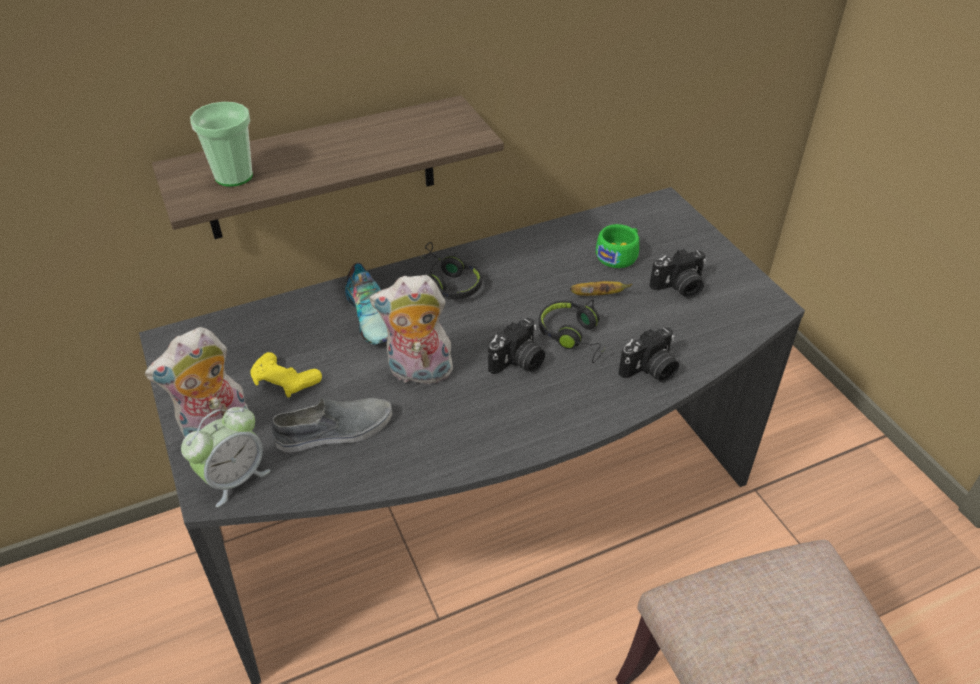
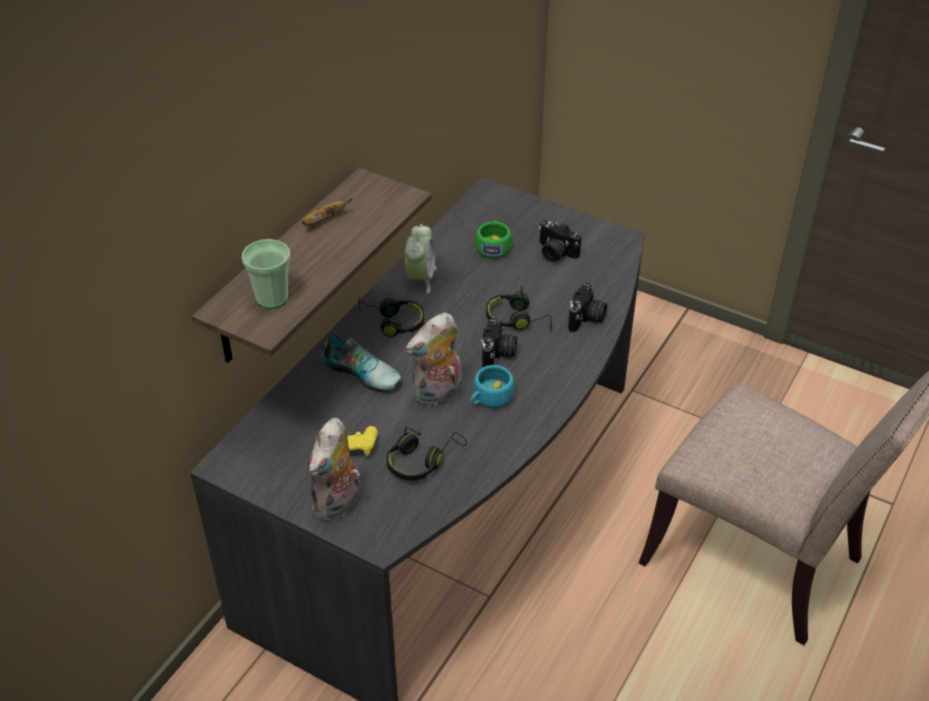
camera: 35 degrees left, 0 degrees up
alarm clock [181,407,271,507] -> alarm clock moved to [405,224,437,293]
grey shoe [272,398,392,453] -> black headphones [386,427,467,481]
banana [570,281,633,296] -> banana moved to [302,198,353,226]
camera [649,249,706,298] -> camera turned 90 degrees clockwise [539,220,581,262]
none -> turquoise cup [470,365,514,408]

